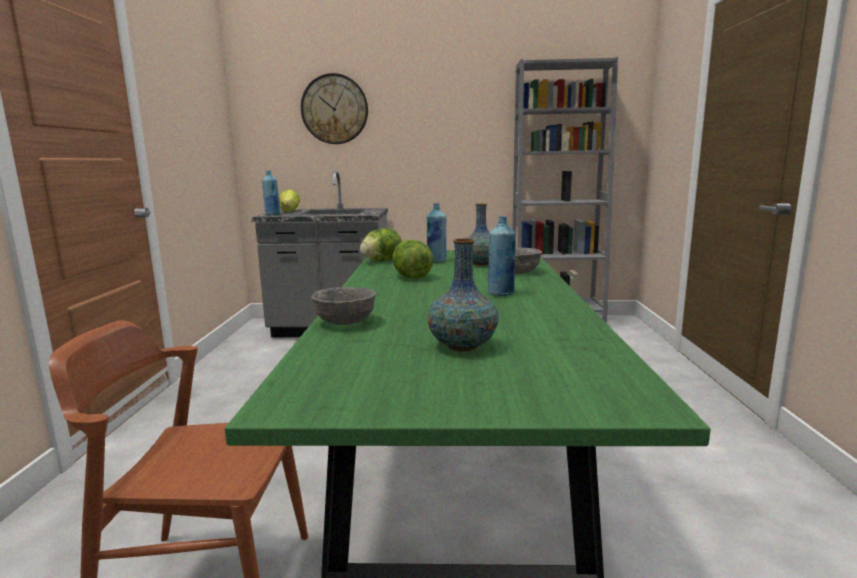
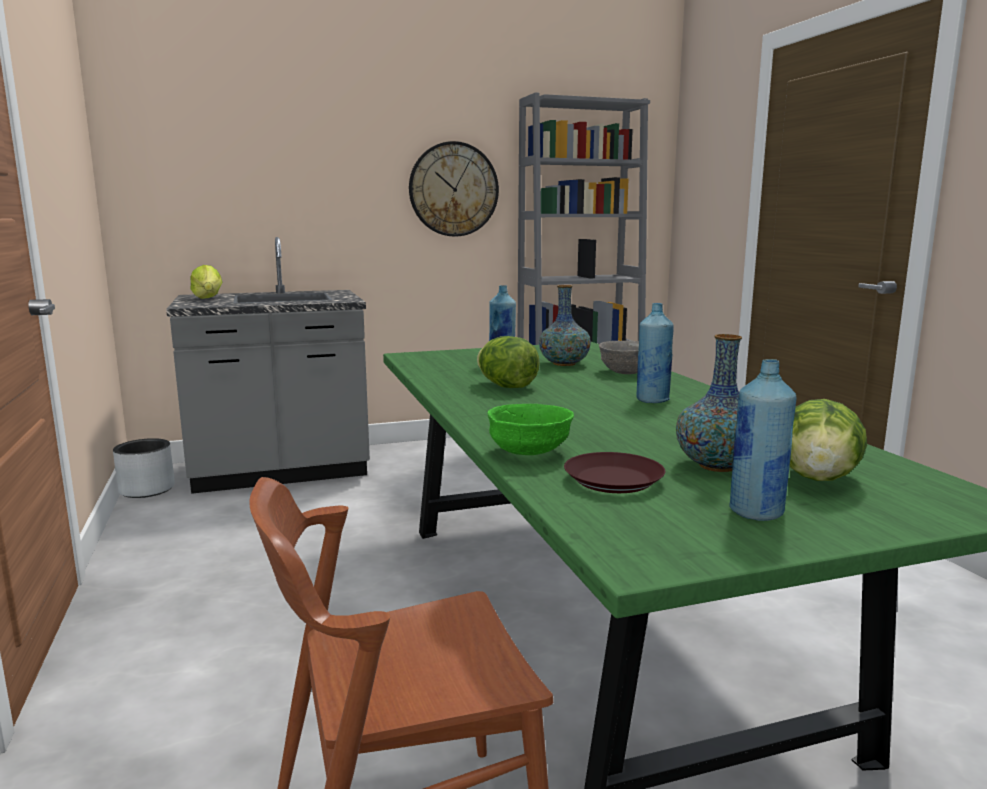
camera: 20 degrees left, 0 degrees up
blue bottle [262,170,280,215] -> blue bottle moved to [729,359,796,521]
wall clock [301,73,368,144] -> wall clock moved to [409,141,499,237]
grey bowl [311,287,376,325] -> green bowl [488,404,574,455]
lettuce [360,228,402,261] -> lettuce moved to [789,399,867,481]
none -> grey planter [113,438,175,498]
none -> brown plate [564,452,665,493]

